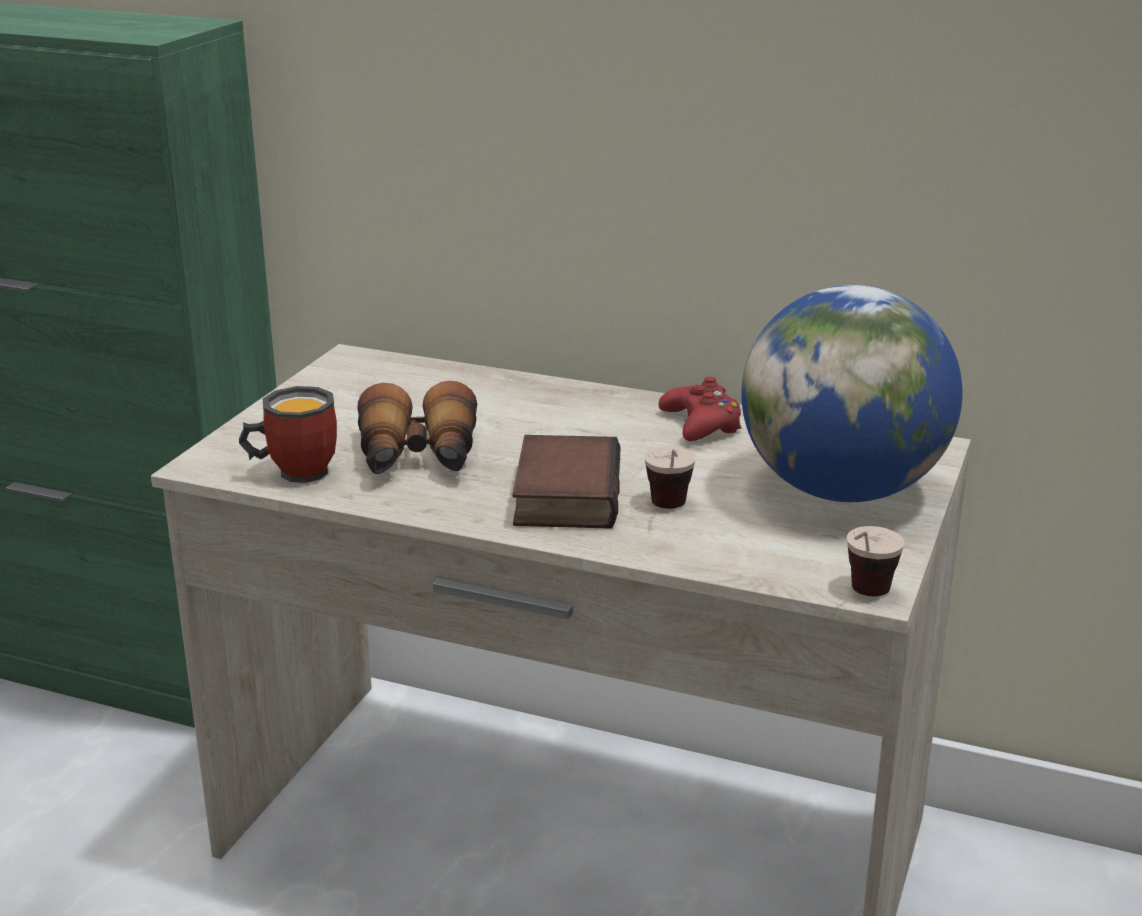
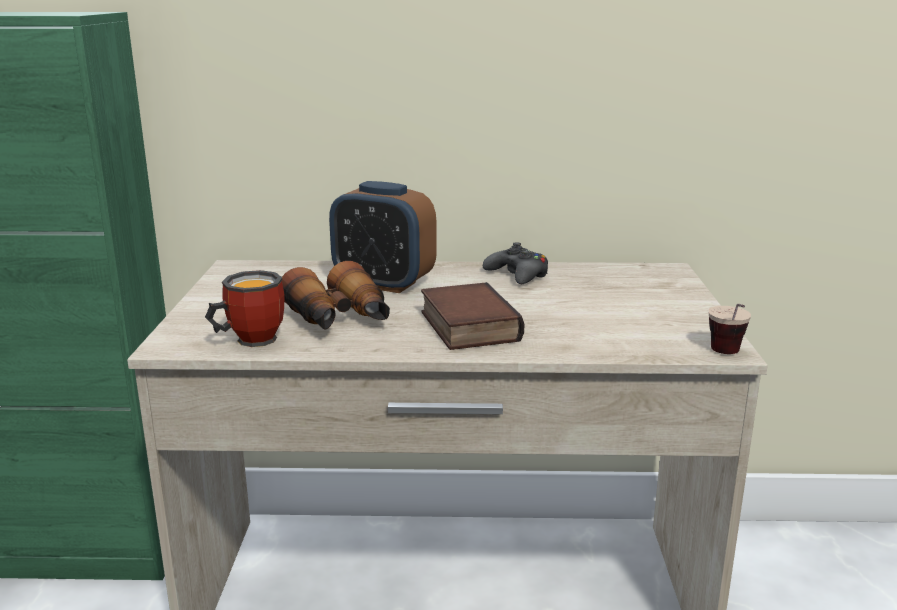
camera: 20 degrees left, 5 degrees down
cup [644,446,696,509] -> none
red game controller [658,377,742,441] -> black game controller [483,242,548,284]
globe [741,285,963,502] -> none
none -> alarm clock [329,181,437,293]

